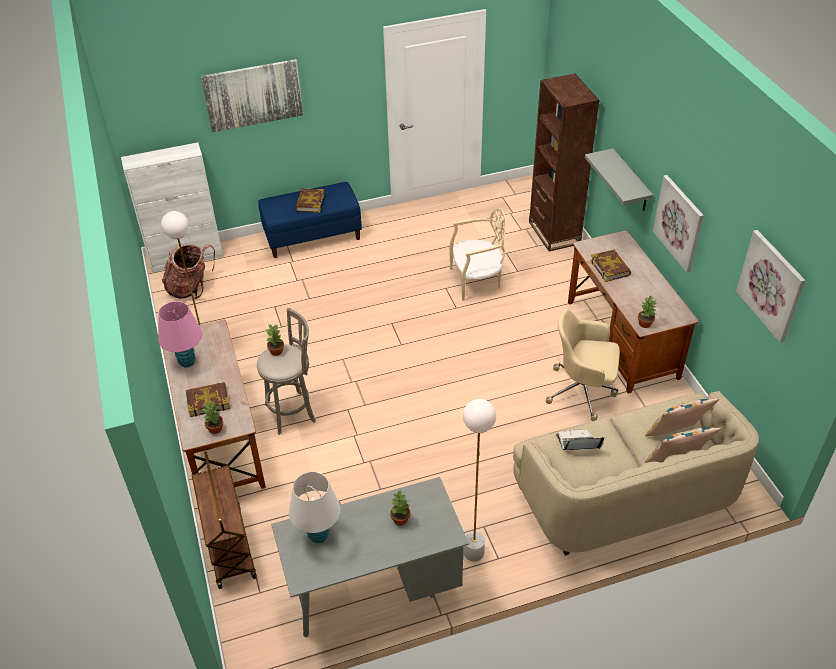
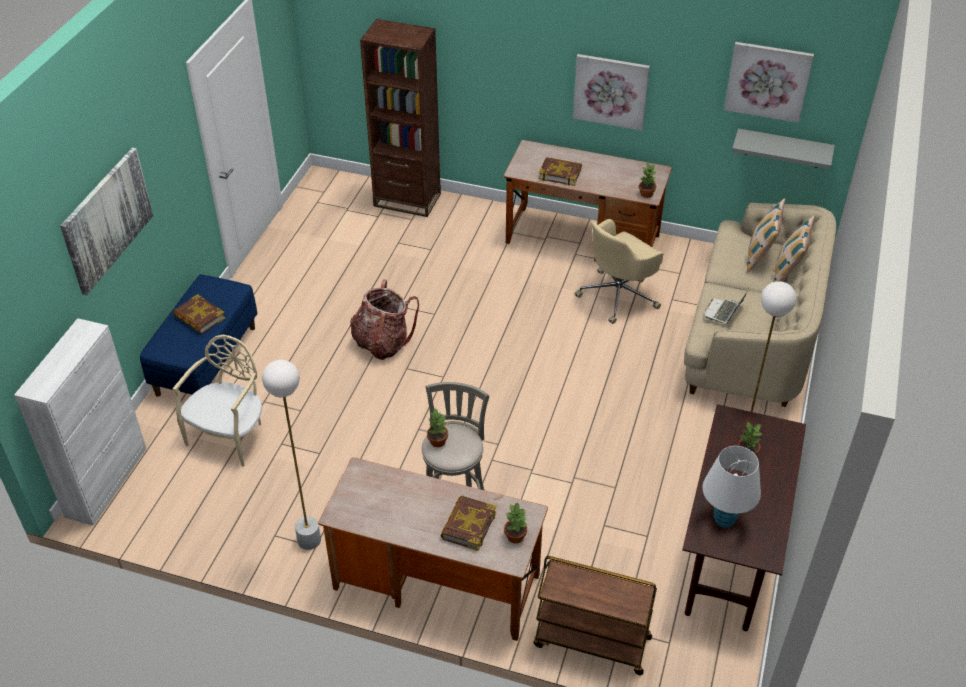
camera: 55 degrees left, 0 degrees up
pink table lamp [158,301,202,367] -> none
backpack [162,244,215,299] -> backpack moved to [350,279,419,360]
grey desk [271,477,469,637] -> brown desk [682,404,806,631]
beige chair [449,208,507,301] -> beige chair moved to [173,335,262,467]
grey shelf [585,149,653,210] -> grey shelf moved to [732,128,835,169]

